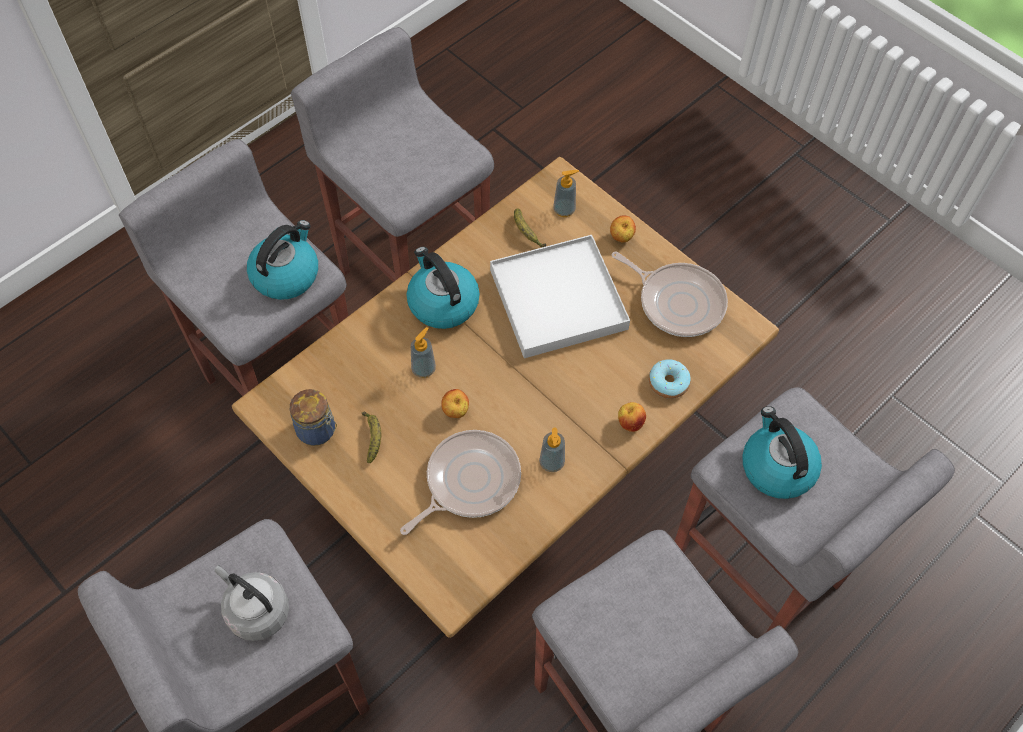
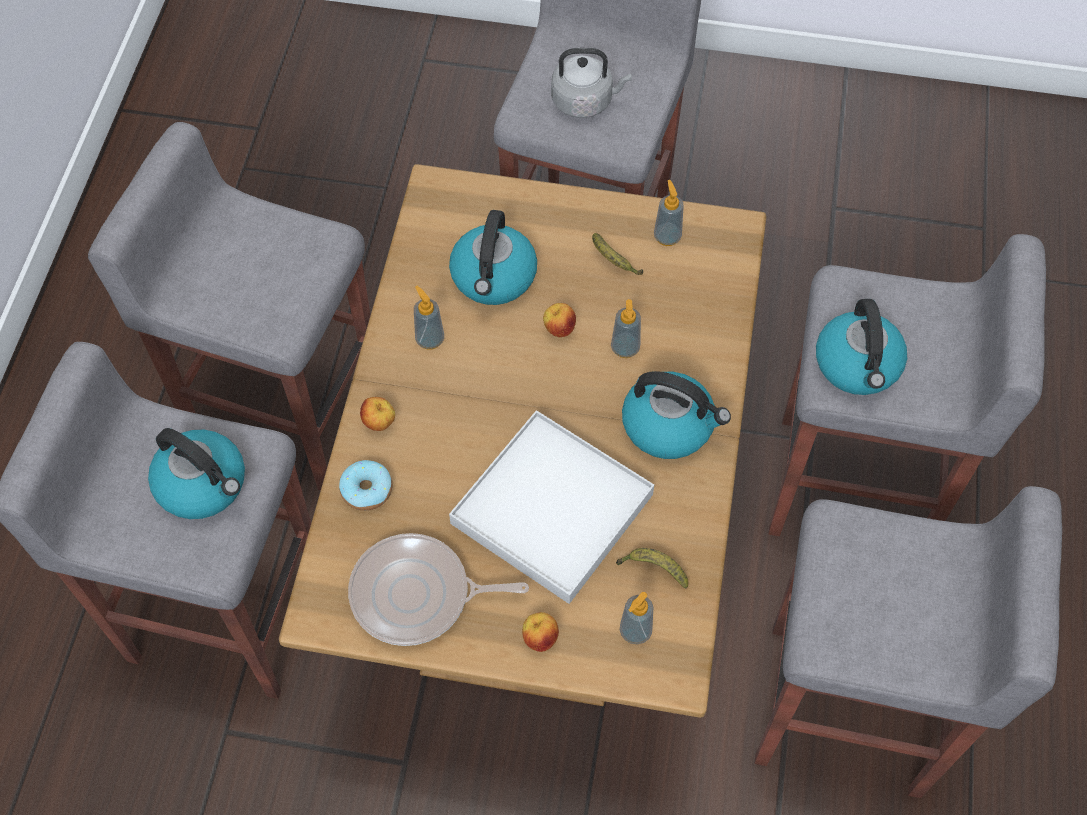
camera: 145 degrees right, 0 degrees up
jar [290,389,337,446] -> soap dispenser [654,180,684,246]
frying pan [400,430,521,535] -> kettle [449,210,537,305]

